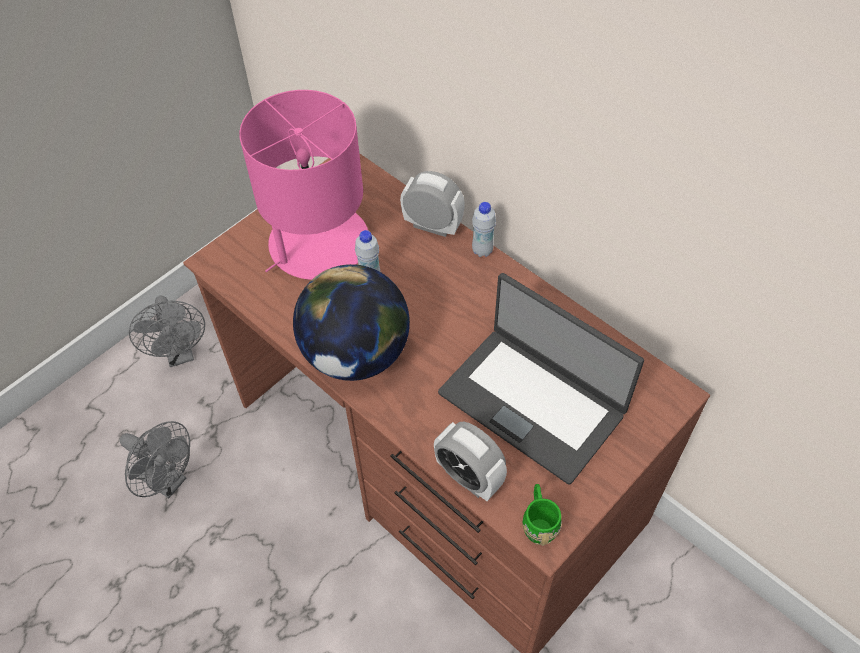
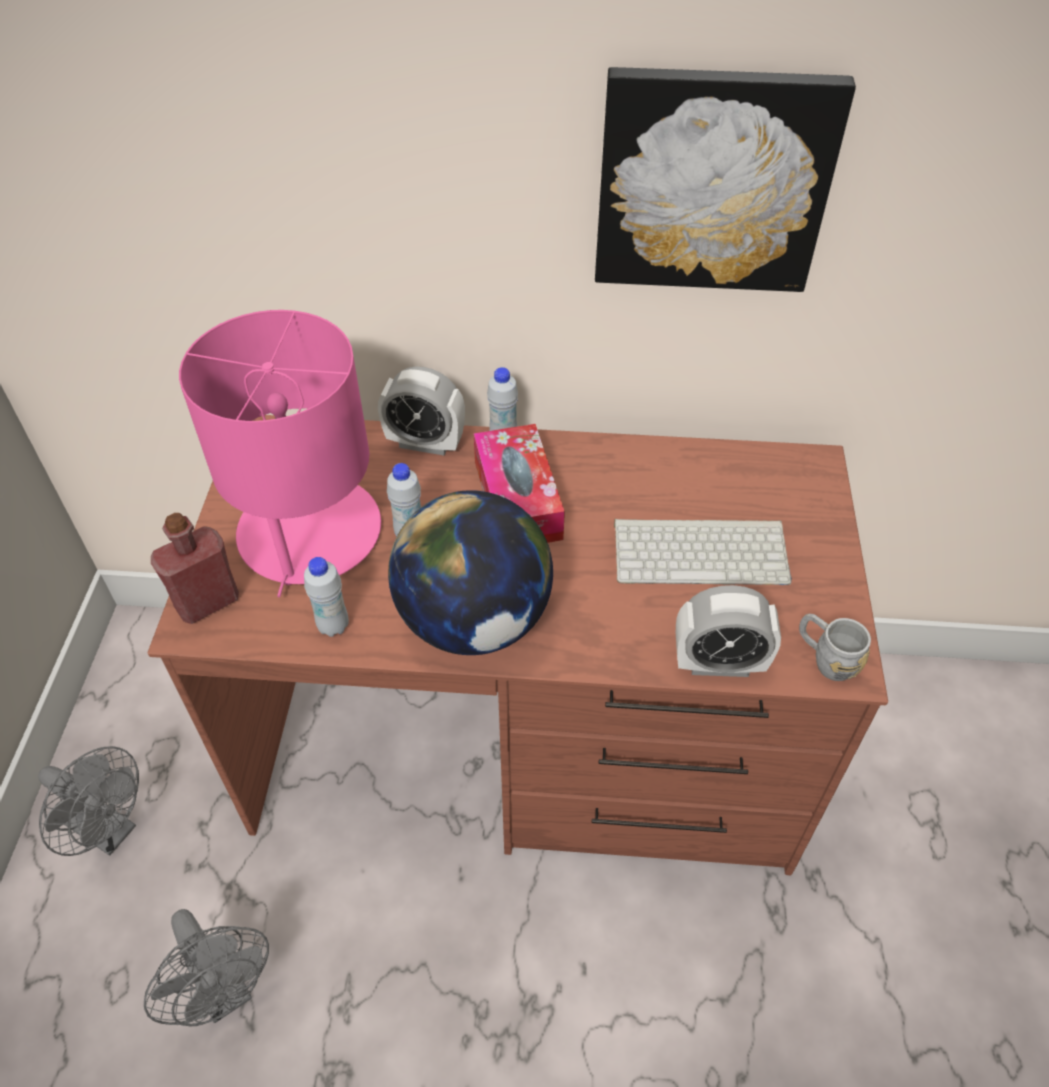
camera: 40 degrees left, 5 degrees down
grey fan [120,421,190,499] -> grey fan turned 60 degrees clockwise [144,909,269,1027]
alarm clock [400,171,465,237] -> alarm clock turned 150 degrees counterclockwise [378,366,465,455]
laptop [438,273,644,485] -> keyboard [614,519,792,585]
green mug [523,484,562,546] -> grey mug [799,614,871,681]
none -> red bottle [151,513,239,624]
none -> white bottle [304,557,349,637]
none -> tissue box [474,424,565,543]
none -> picture [595,67,856,292]

